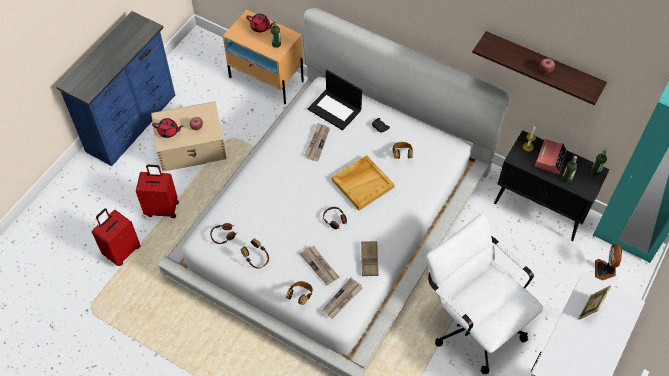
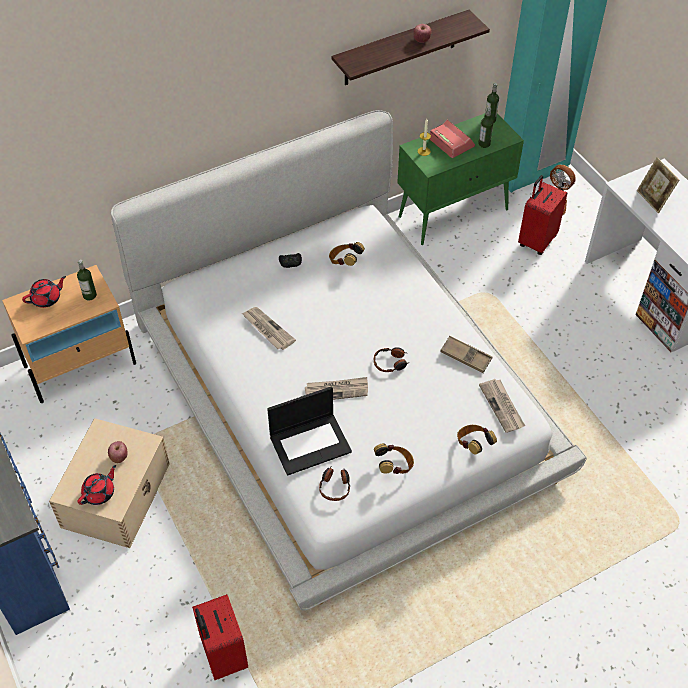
camera: 60 degrees left, 5 degrees down
red suitcase [136,165,179,218] -> red suitcase moved to [518,175,568,255]
newspaper [299,246,339,286] -> newspaper moved to [305,377,368,400]
laptop [308,70,362,130] -> laptop moved to [267,386,352,476]
beige tray [332,155,395,210] -> none
white office chair [426,213,544,374] -> none
black cabinet [494,130,610,241] -> green cabinet [397,113,524,245]

